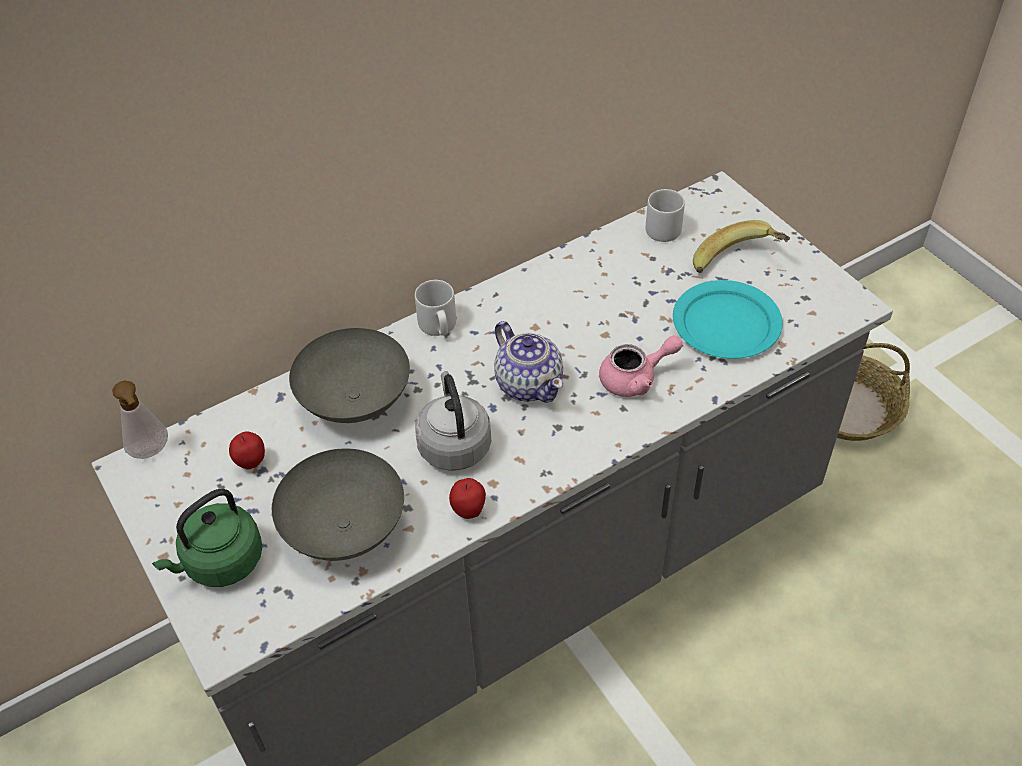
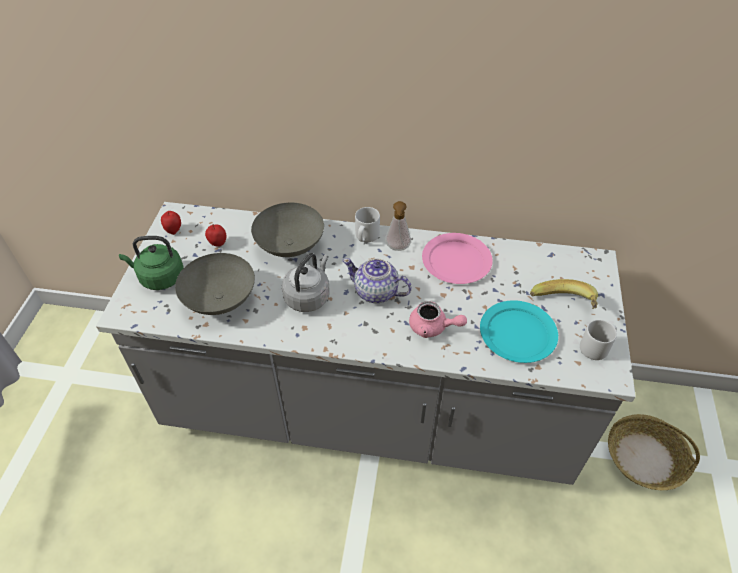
camera: 40 degrees right, 0 degrees up
soap dispenser [112,381,168,459] -> soap dispenser moved to [385,201,411,251]
apple [449,478,486,519] -> apple moved to [161,211,181,235]
teapot [494,321,563,403] -> teapot turned 105 degrees clockwise [342,258,412,303]
grey mug [646,189,685,242] -> grey mug moved to [580,320,617,360]
none -> pink plate [422,233,493,284]

